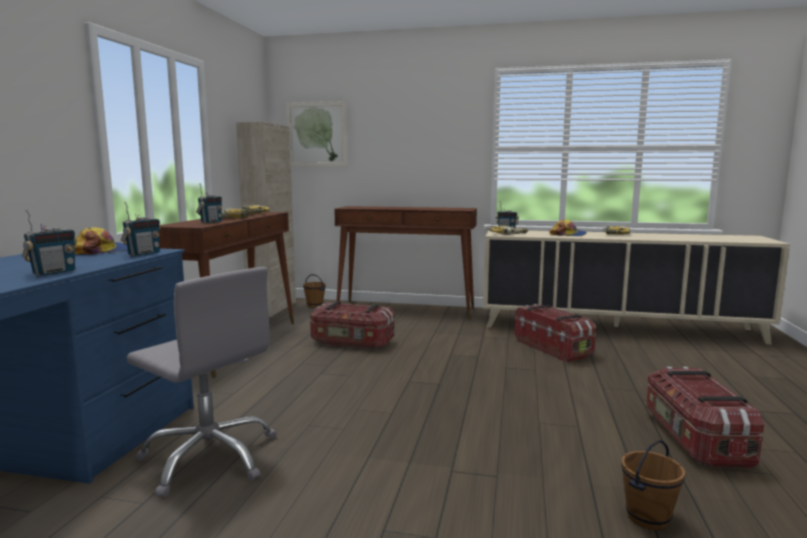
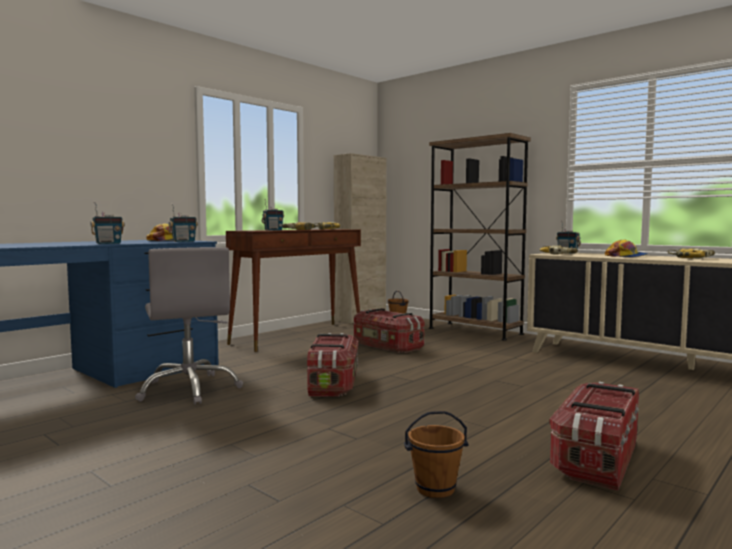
camera: 30 degrees right, 5 degrees down
picture [286,101,348,167] -> none
brown console table [334,206,477,319] -> brown bookcase [429,133,531,341]
storage box [514,304,596,362] -> storage box moved to [307,333,359,397]

